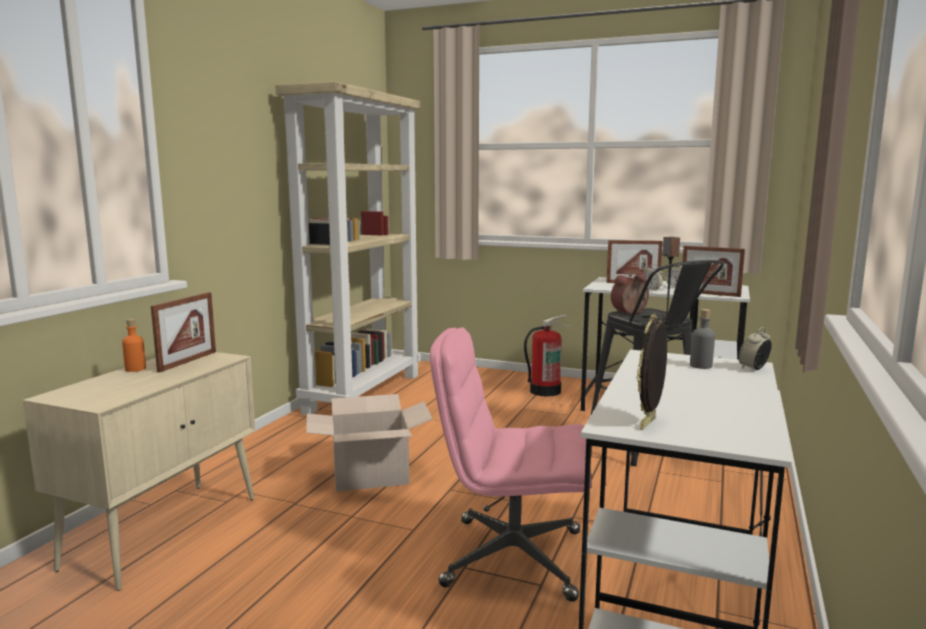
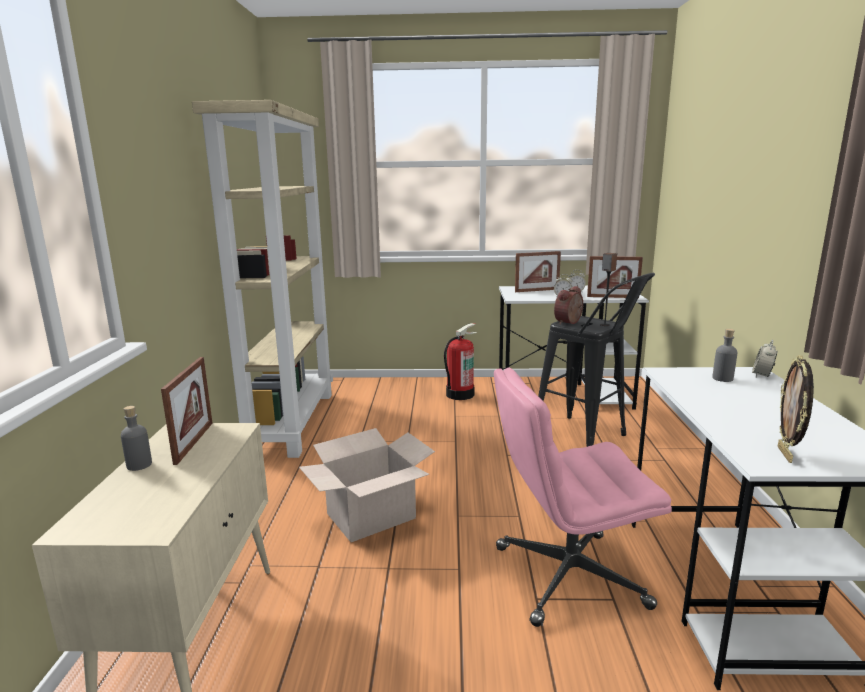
camera: 20 degrees left, 5 degrees up
orange bottle [122,319,146,372] -> grey bottle [121,406,152,471]

